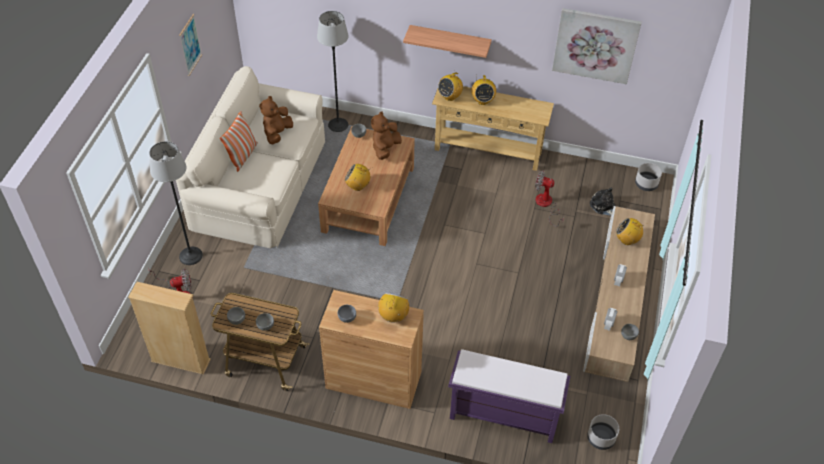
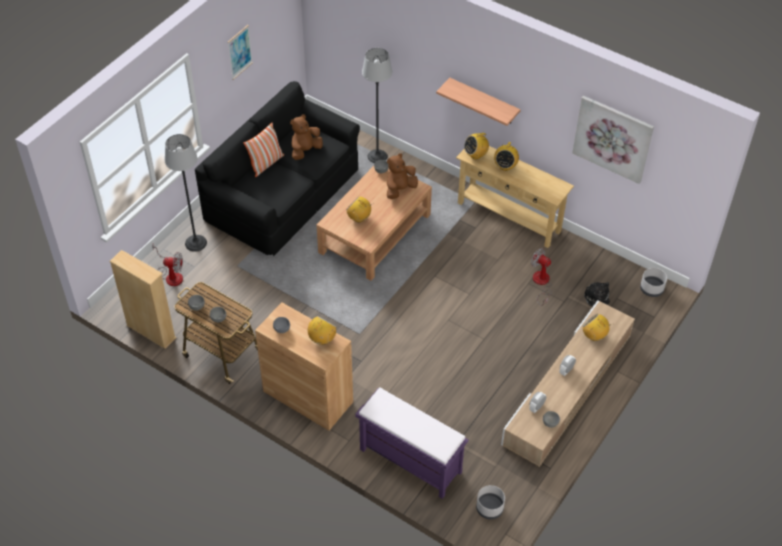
camera: 20 degrees right, 0 degrees up
beige sofa [176,66,325,248] -> black sofa [195,81,360,256]

